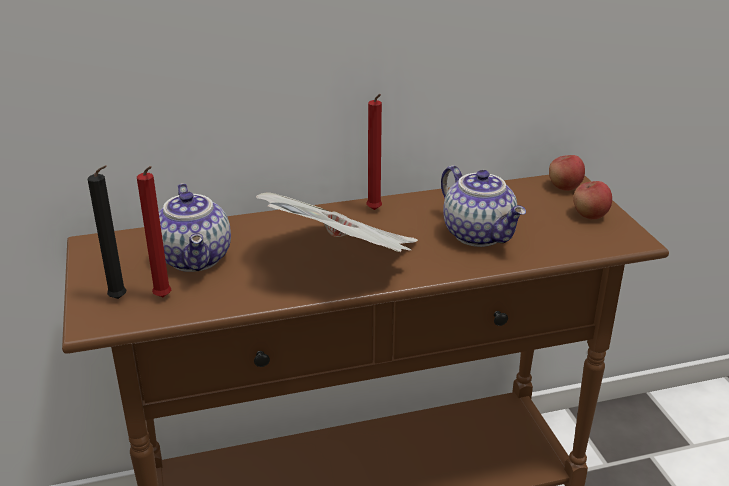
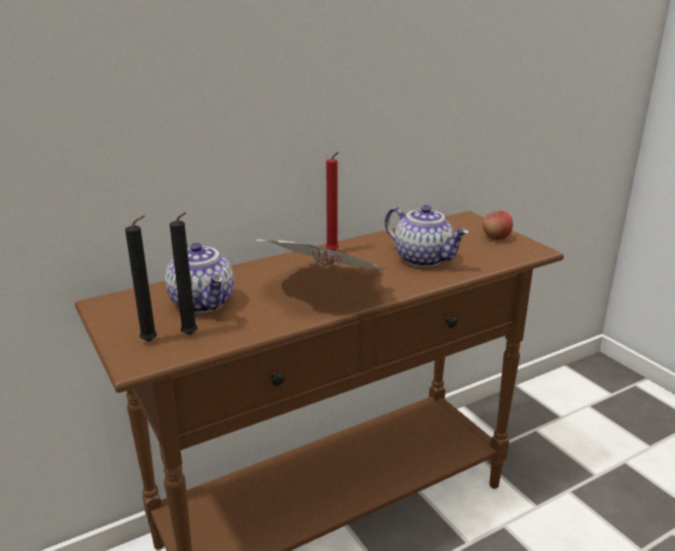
camera: 15 degrees left, 5 degrees down
red candle [137,166,171,297] -> black candle [170,212,197,335]
apple [549,155,585,191] -> none

